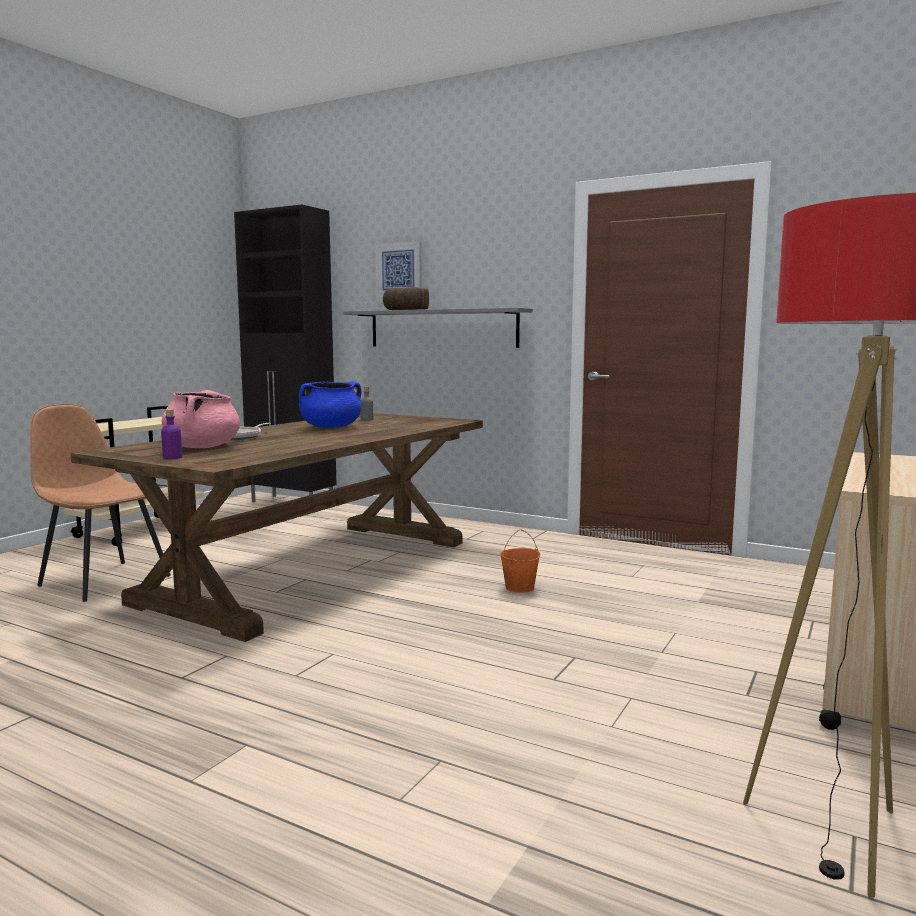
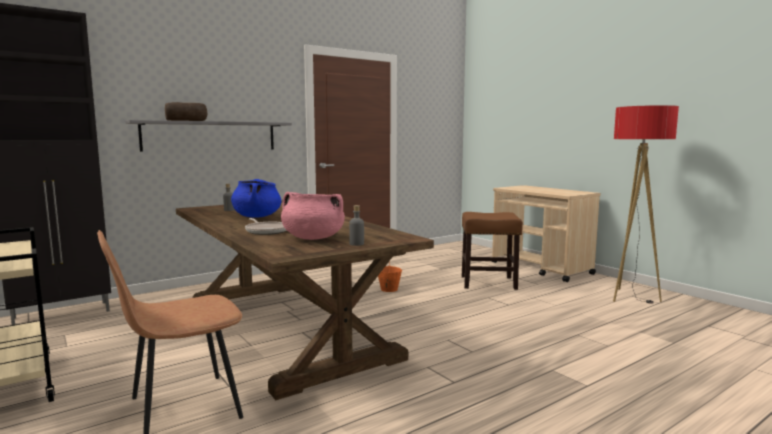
camera: 65 degrees left, 0 degrees up
purple bottle [161,409,182,459] -> grey bottle [349,205,364,246]
picture [375,241,422,298] -> none
none -> brown stool [462,212,523,290]

